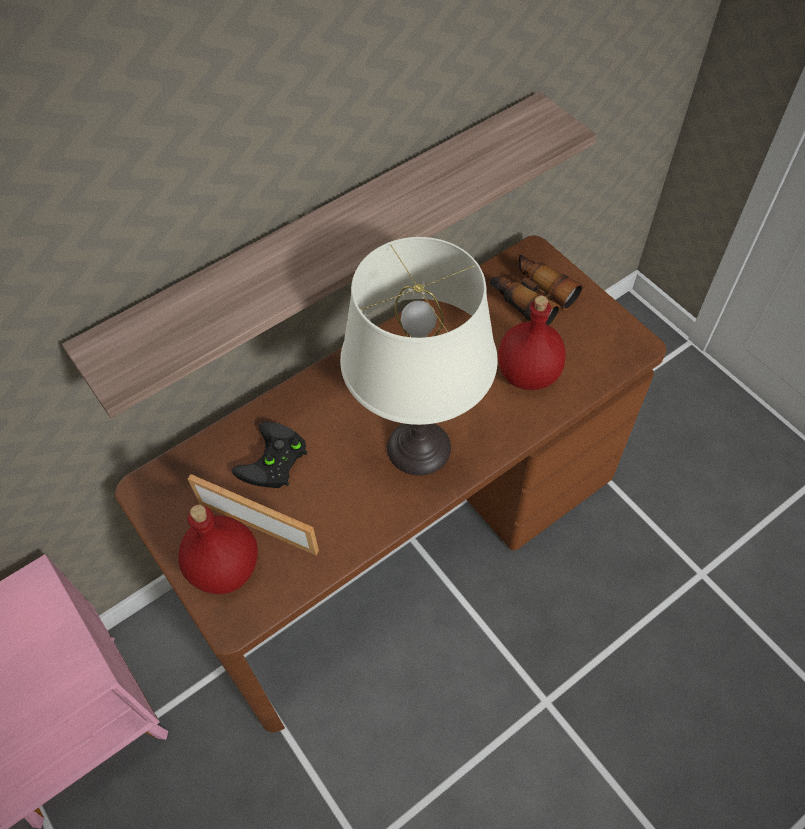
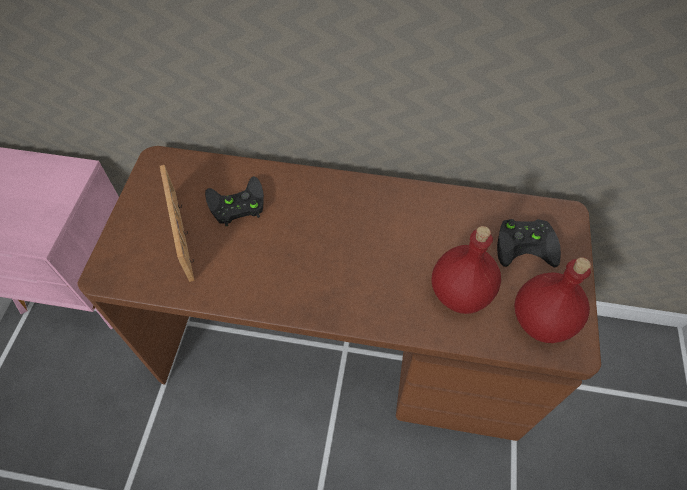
camera: 45 degrees right, 0 degrees up
shelf [62,92,597,418] -> none
red bottle [178,504,258,594] -> red bottle moved to [514,257,591,343]
white table lamp [340,237,498,475] -> none
binoculars [490,254,583,326] -> black game controller [497,219,561,267]

